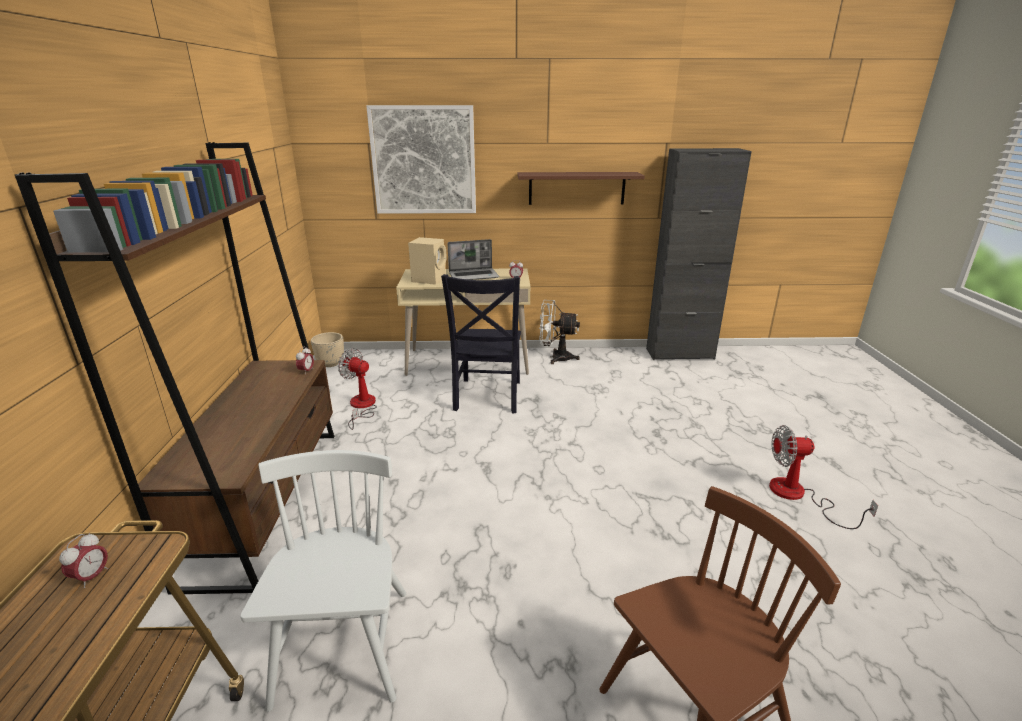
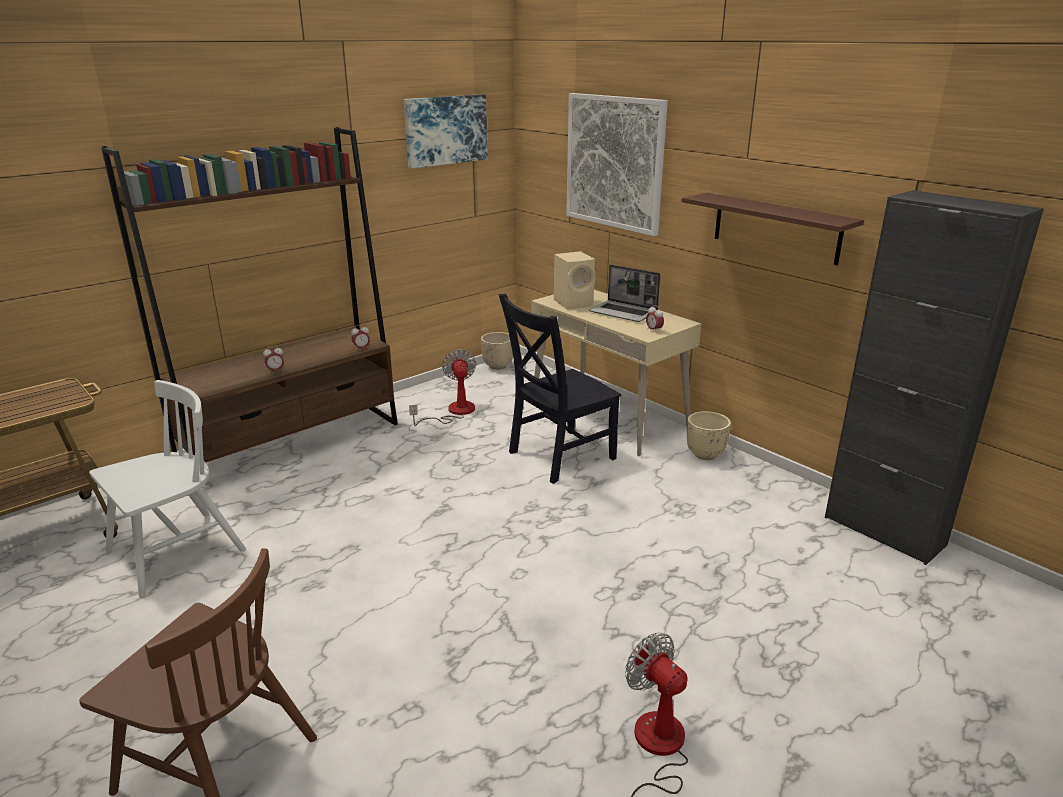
camera: 50 degrees right, 0 degrees up
alarm clock [59,533,108,588] -> alarm clock moved to [263,345,284,373]
white fan [539,300,580,364] -> beige planter [687,411,731,460]
none -> picture [404,94,488,169]

